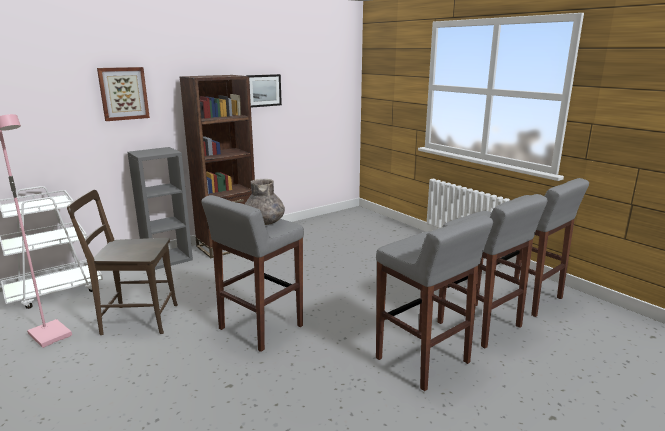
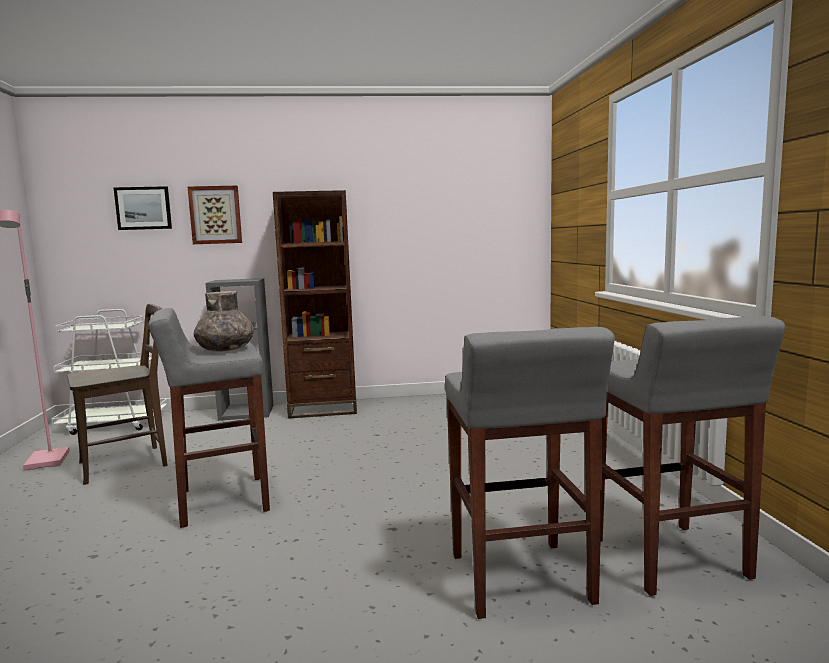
camera: 30 degrees right, 10 degrees down
brown chair [67,190,178,335] -> brown chair turned 120 degrees clockwise [67,304,167,485]
picture [246,74,282,108] -> picture moved to [113,186,172,230]
grey stool [376,215,493,391] -> none

